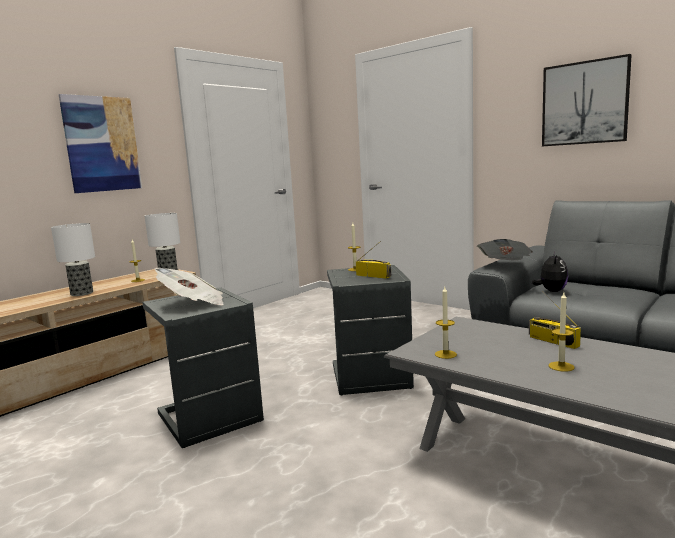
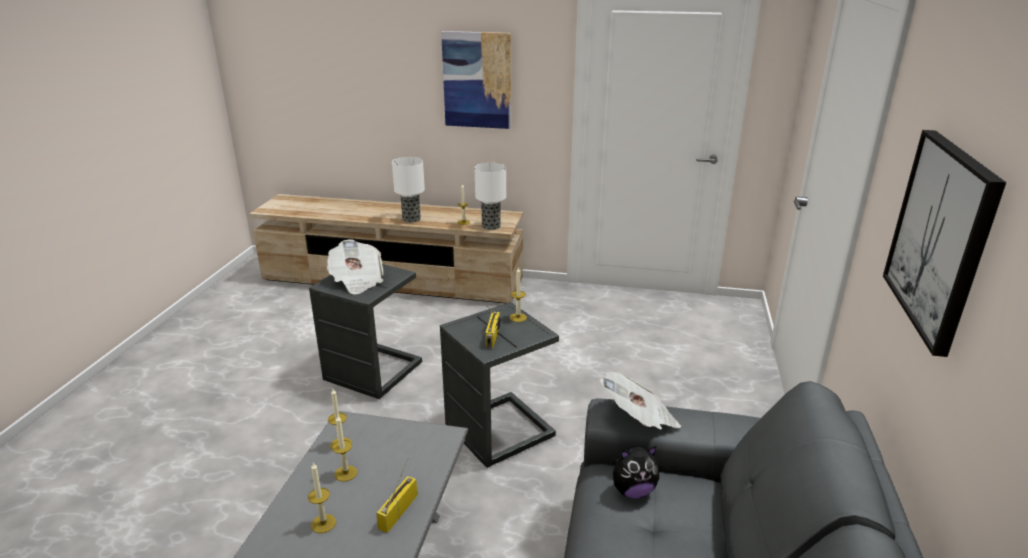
camera: 60 degrees right, 15 degrees up
none -> candle [332,416,357,482]

